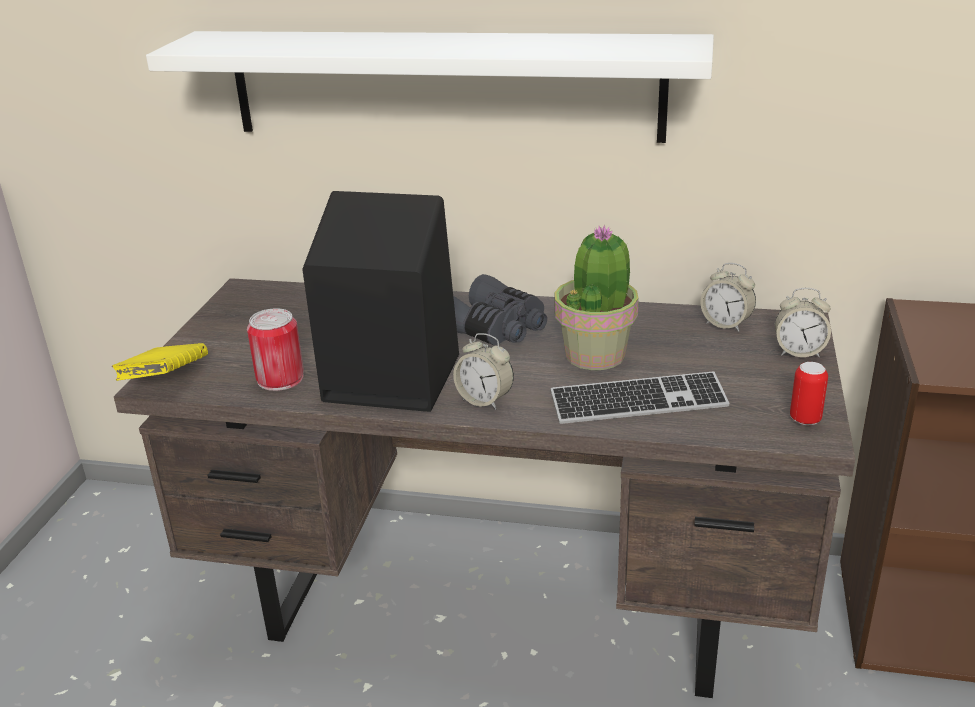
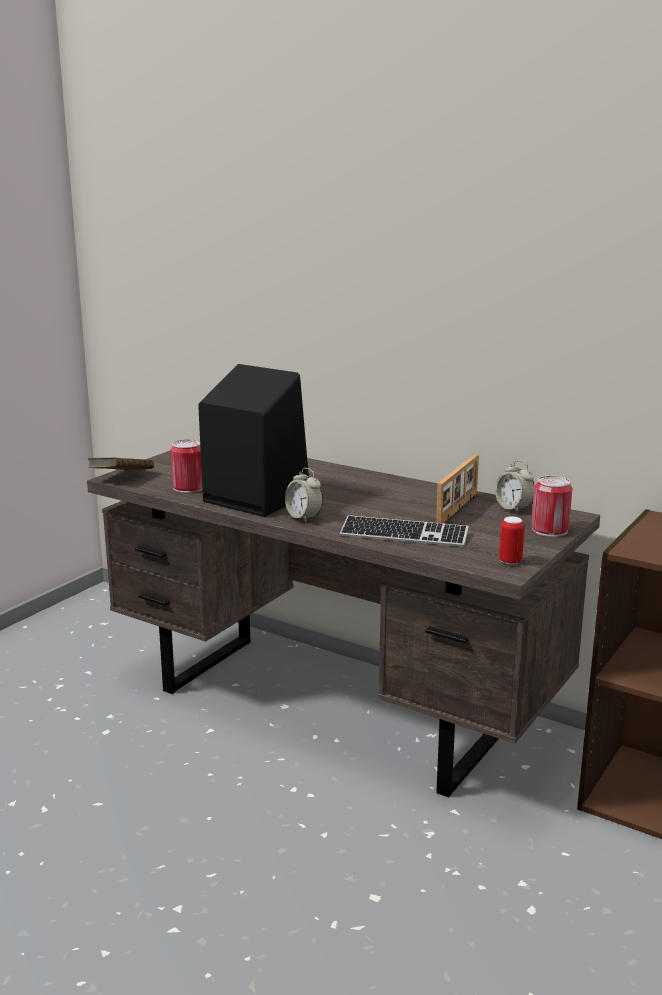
camera: 20 degrees right, 10 degrees down
yellow book [112,343,208,381] -> brown book [87,458,154,470]
white shelf [146,31,714,143] -> none
grey binoculars [453,274,547,345] -> none
potted plant [555,225,639,370] -> none
alarm clock [775,288,831,357] -> can [532,476,572,537]
none -> picture frame [436,454,479,523]

